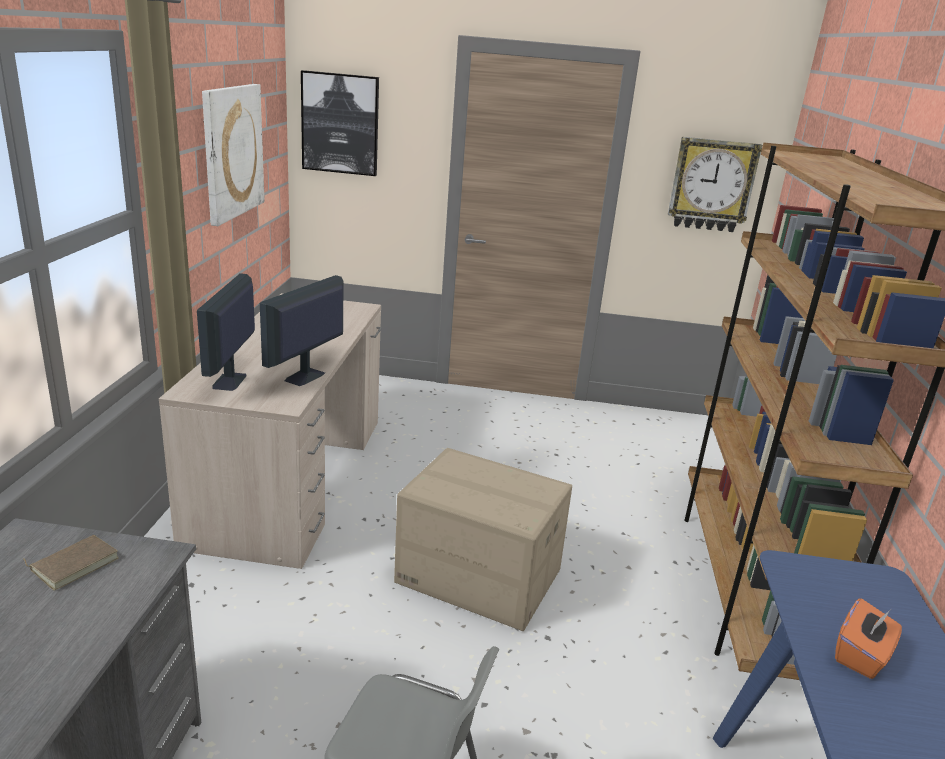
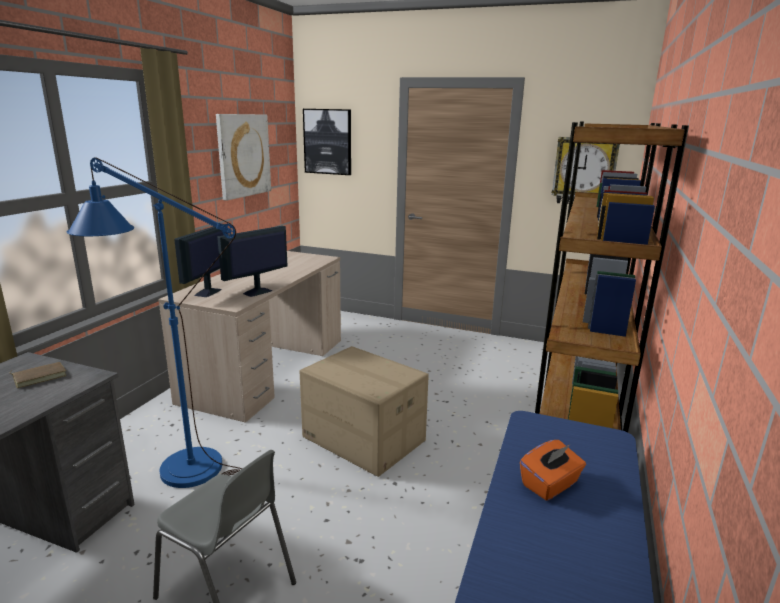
camera: 15 degrees right, 5 degrees down
none -> blue floor lamp [67,157,242,488]

